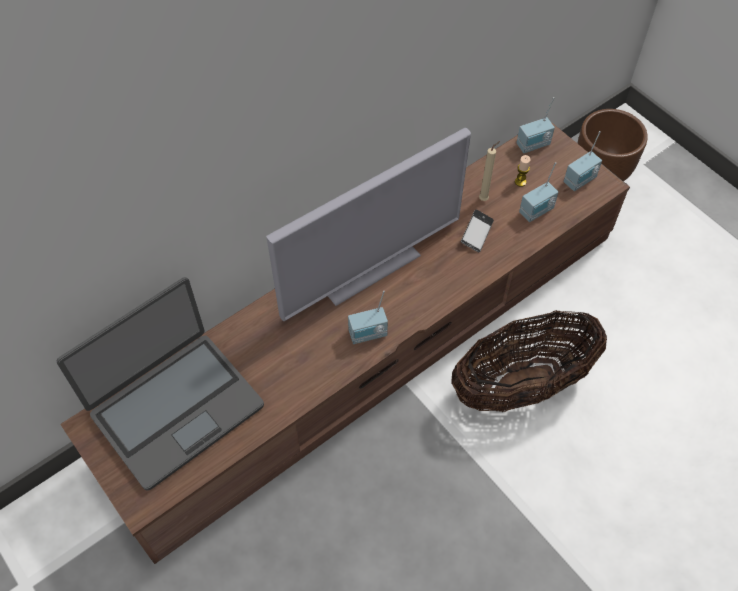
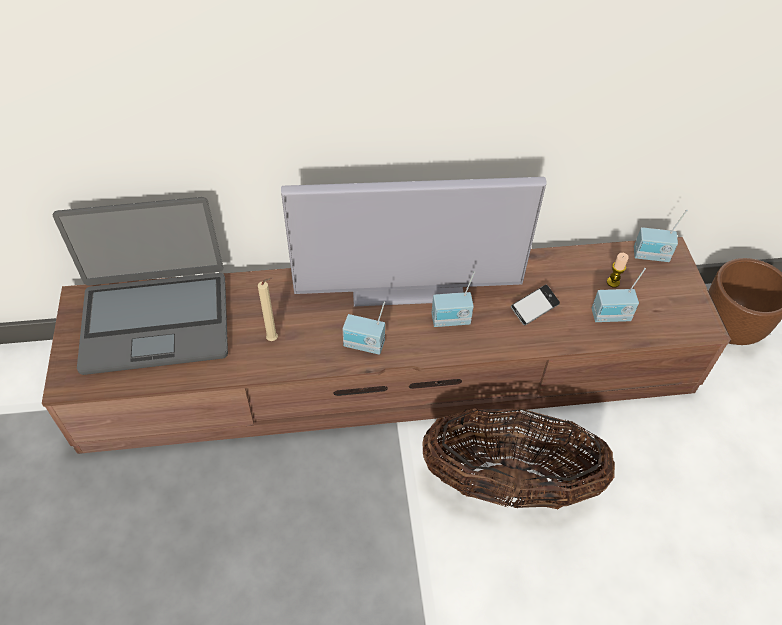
camera: 30 degrees right, 5 degrees down
beige candle [479,141,500,201] -> beige candle moved to [258,278,278,341]
radio [564,131,602,191] -> radio moved to [432,271,475,327]

